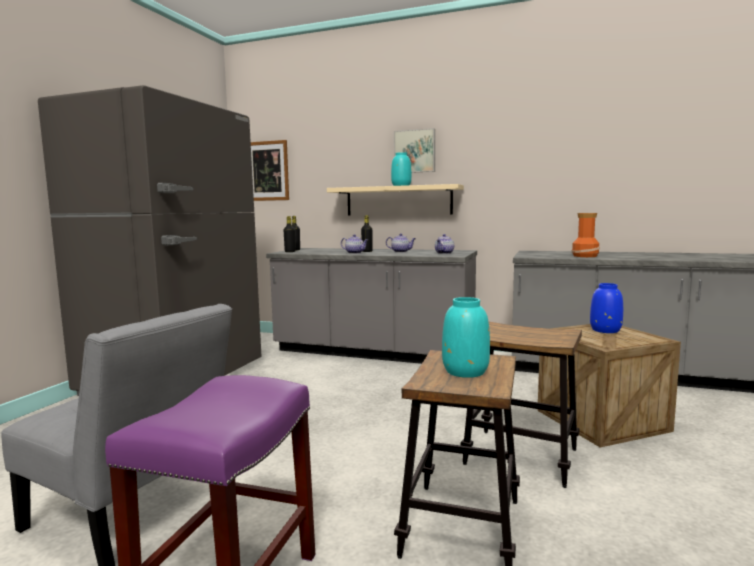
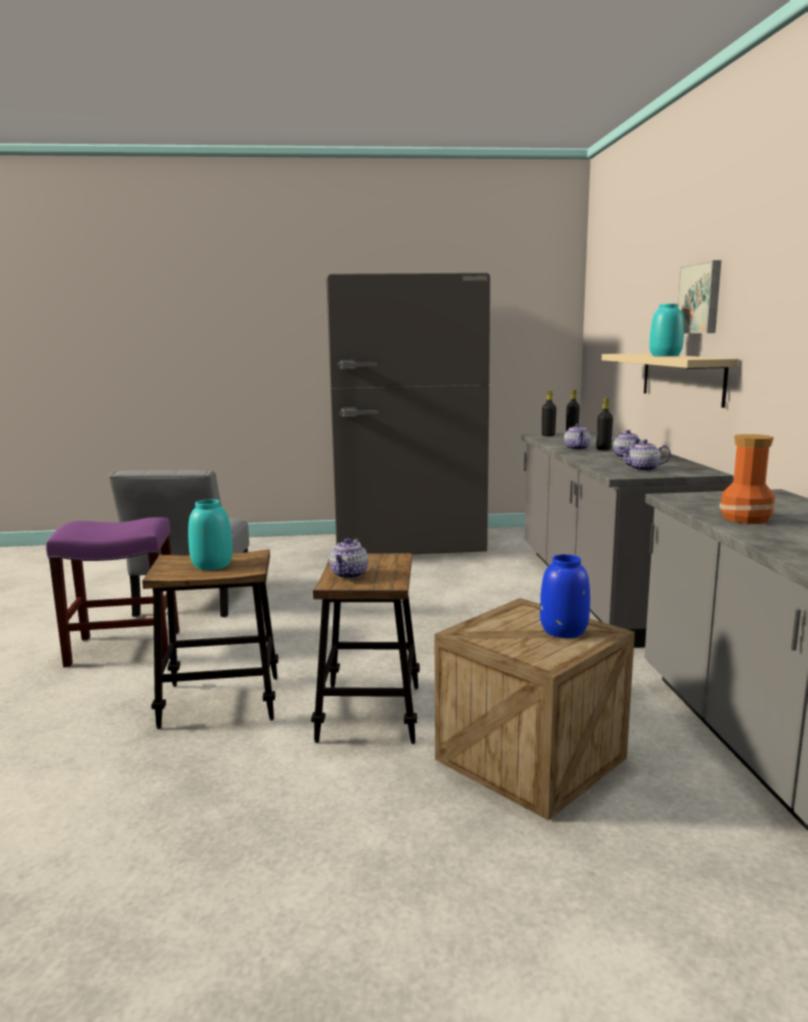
camera: 65 degrees right, 5 degrees up
picture [251,140,289,201] -> none
none -> teapot [329,538,369,579]

